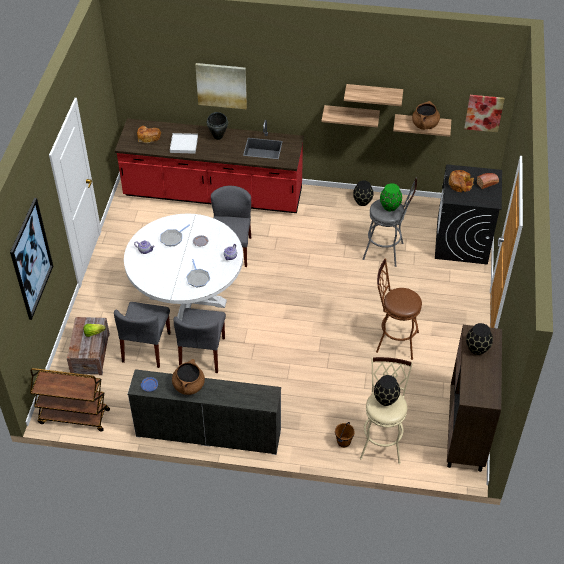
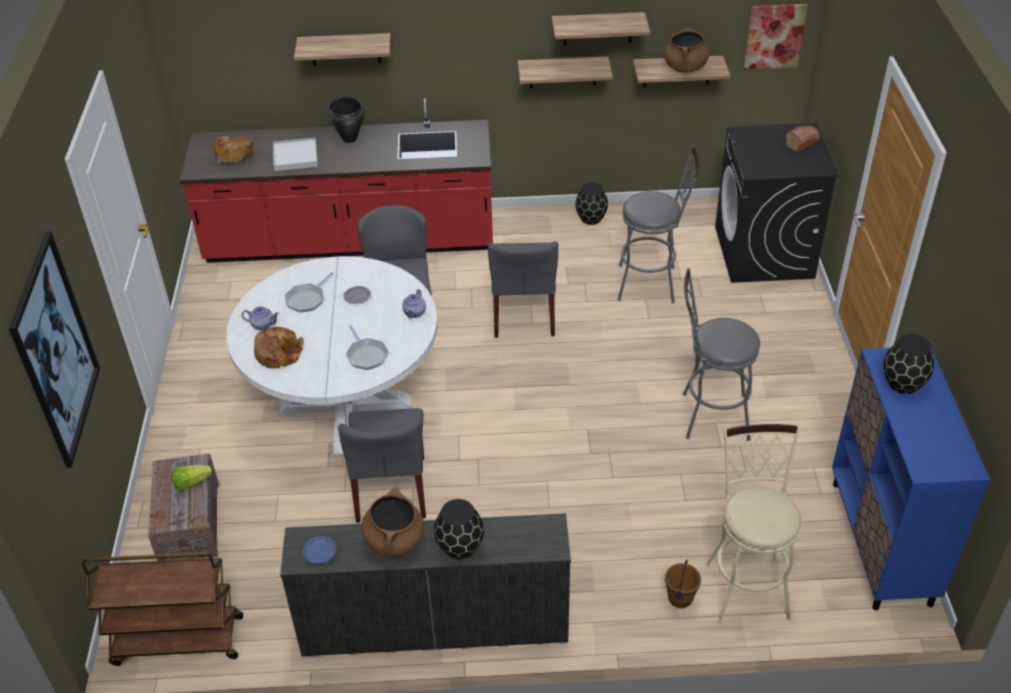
camera: 10 degrees left, 5 degrees down
grey chair [114,302,171,368] -> grey chair moved to [488,241,558,338]
picture [195,63,247,109] -> shelf [294,33,391,66]
black vase [374,375,400,406] -> black vase moved to [434,499,484,560]
brown stool [376,258,422,360] -> grey stool [683,268,760,441]
green vase [380,183,402,211] -> none
brown cabinet [447,325,502,472] -> blue cabinet [832,348,990,610]
bread [448,170,474,192] -> bread moved to [254,327,304,368]

